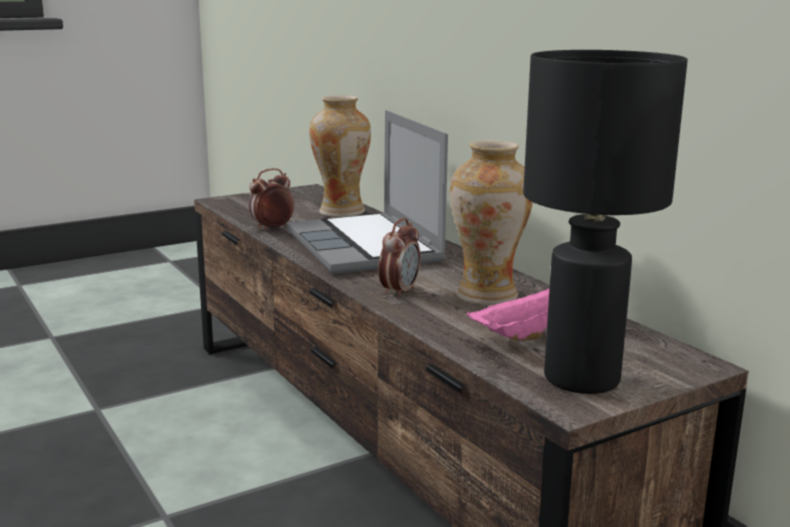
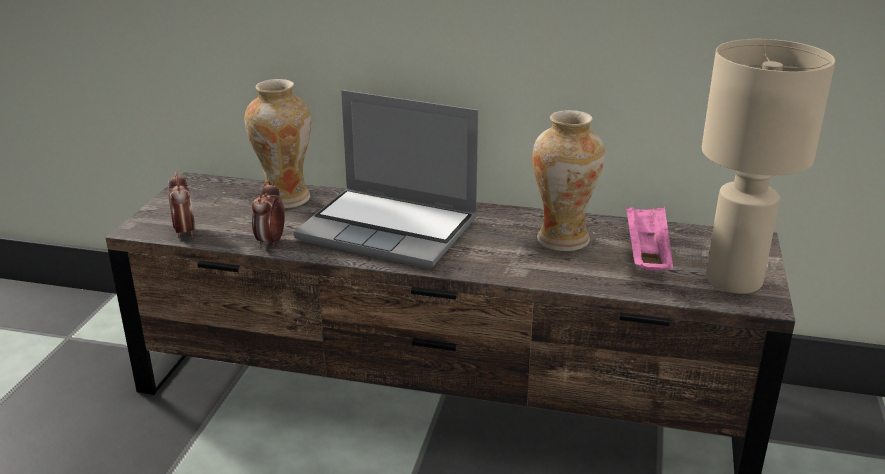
camera: 45 degrees left, 10 degrees up
alarm clock [378,218,421,298] -> alarm clock moved to [168,172,195,238]
black table lamp [523,50,688,394] -> beige table lamp [702,39,835,294]

